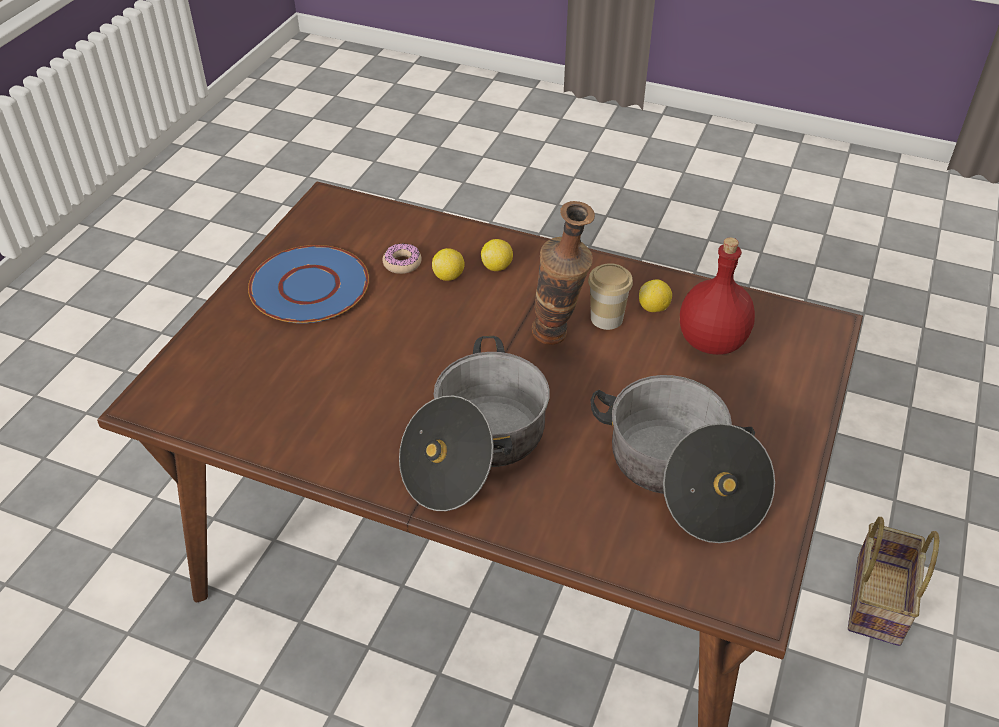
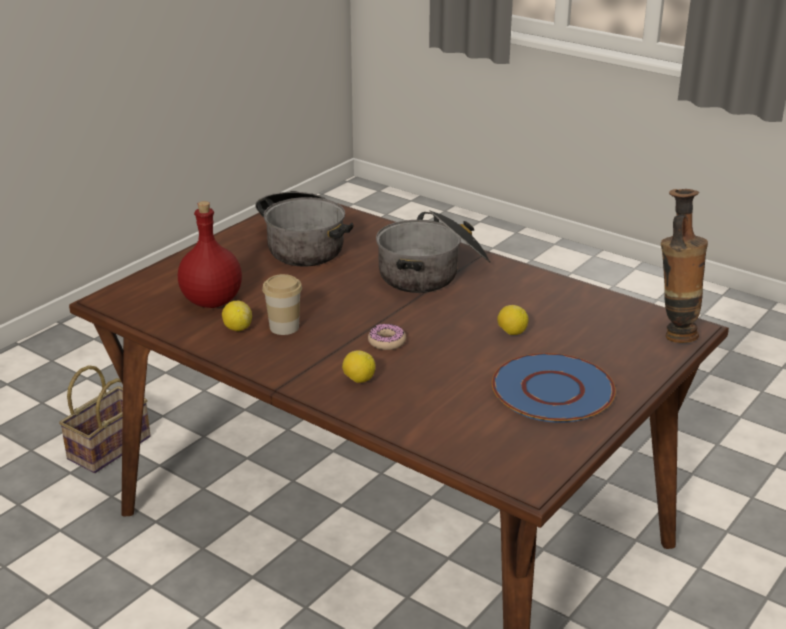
camera: 165 degrees left, 15 degrees down
donut [382,244,422,274] -> donut moved to [368,324,406,350]
lemon [432,248,465,281] -> lemon moved to [497,305,529,335]
vase [531,201,595,345] -> vase moved to [661,189,708,343]

